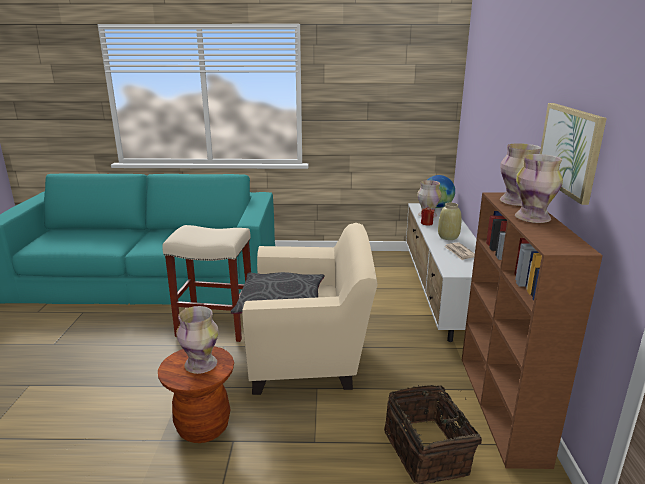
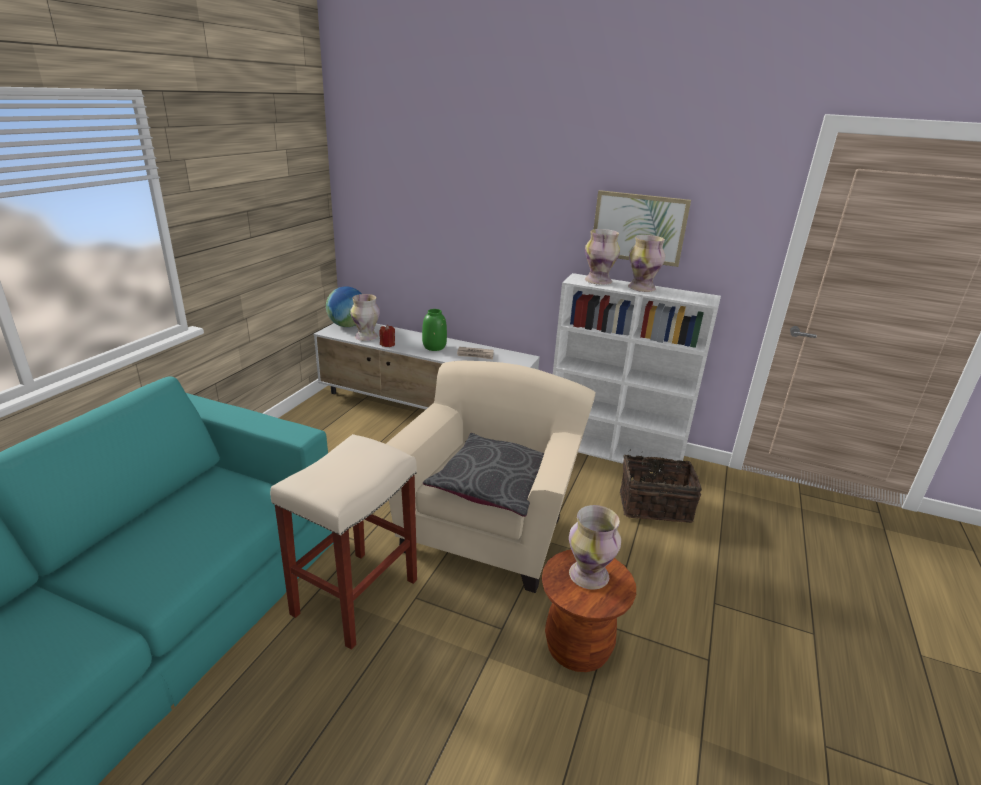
camera: 70 degrees left, 5 degrees up
beige vase [438,203,461,240] -> green vase [422,309,447,351]
brown bookcase [462,192,603,469] -> white bookcase [553,273,721,472]

